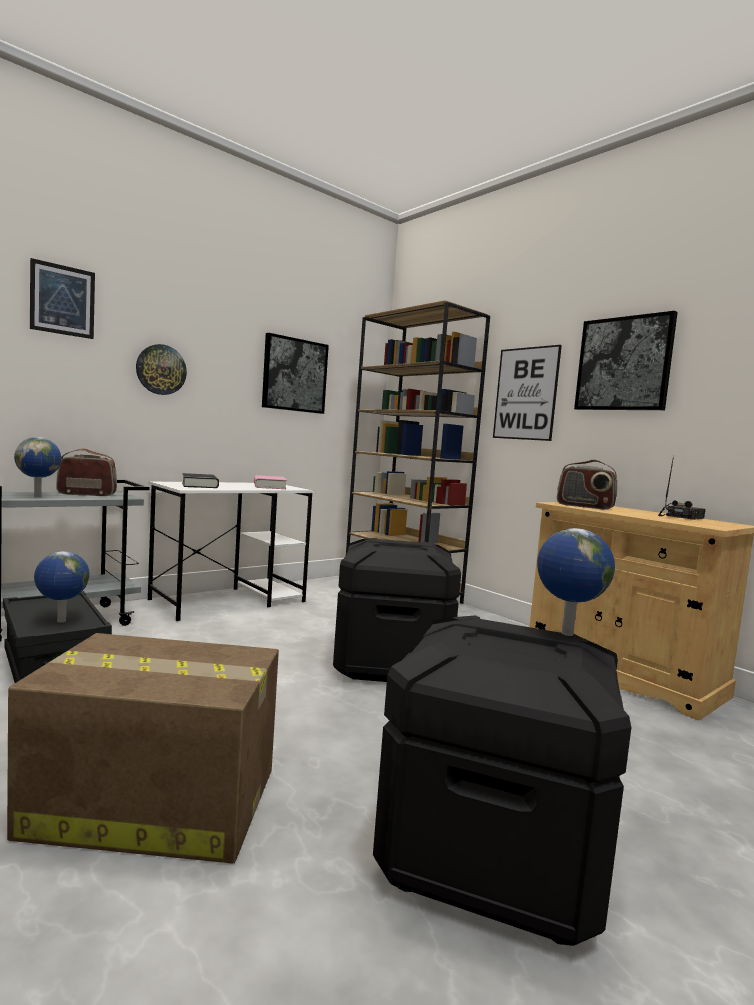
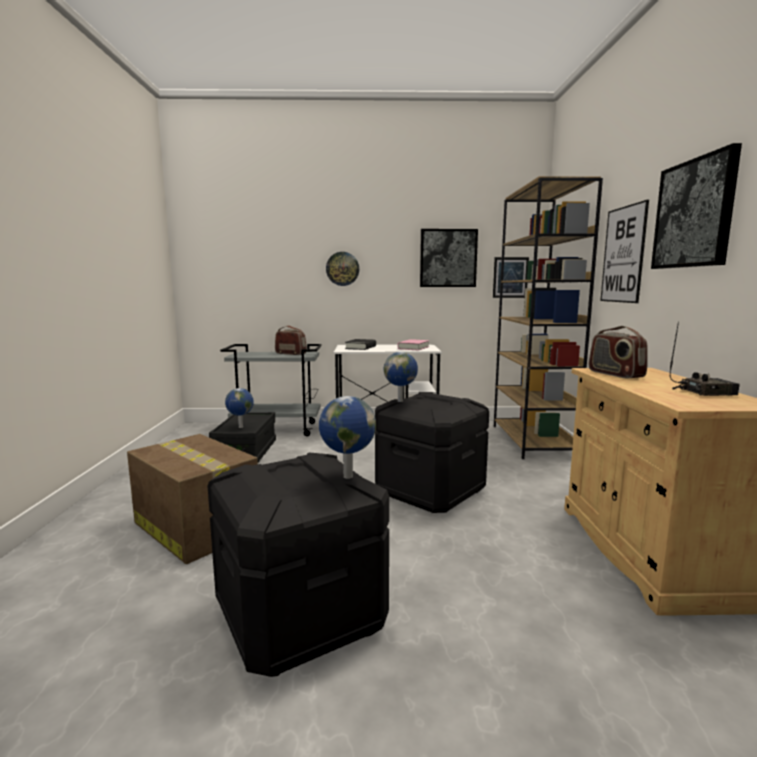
camera: 40 degrees right, 5 degrees up
globe [14,437,61,497] -> globe moved to [384,352,418,402]
picture [30,258,95,339] -> picture moved to [493,257,529,298]

